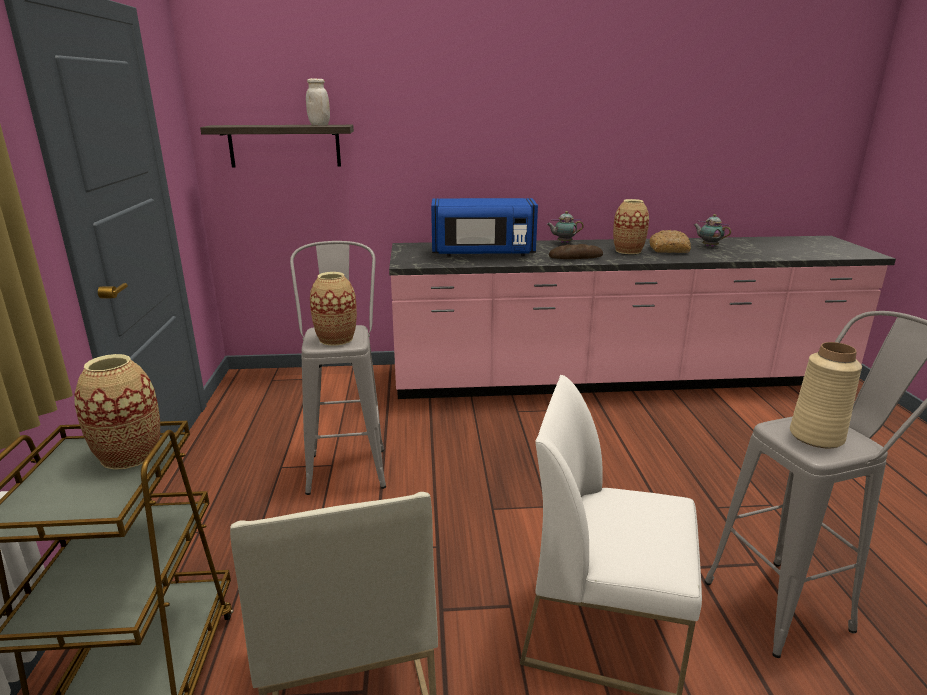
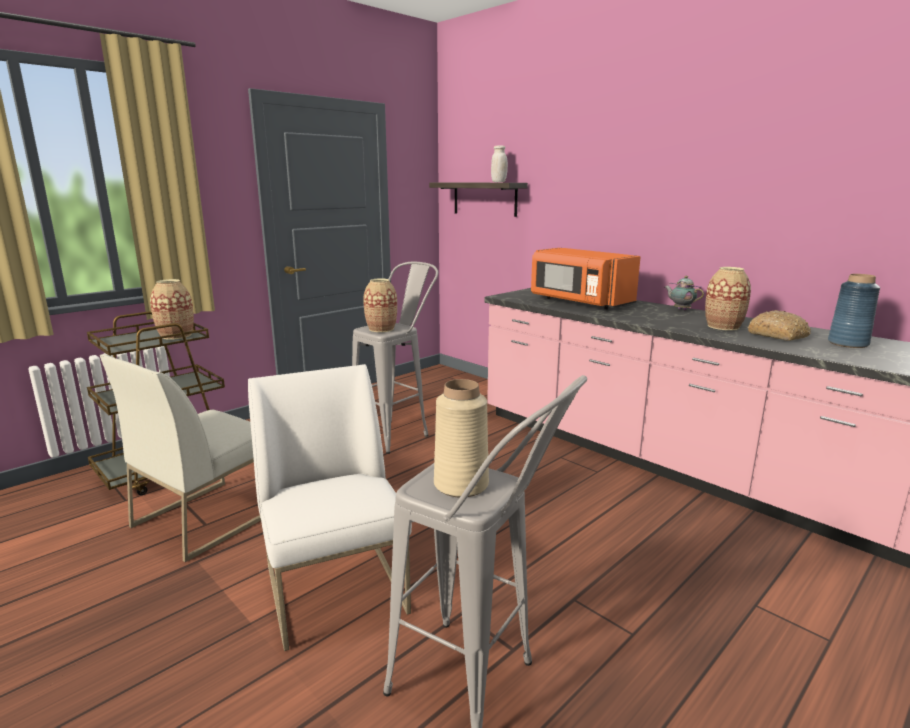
camera: 50 degrees right, 5 degrees down
blue microwave [431,198,538,256] -> orange microwave [531,248,641,310]
bread [549,244,603,259] -> none
teapot [694,214,731,247] -> blue vase [828,274,880,348]

